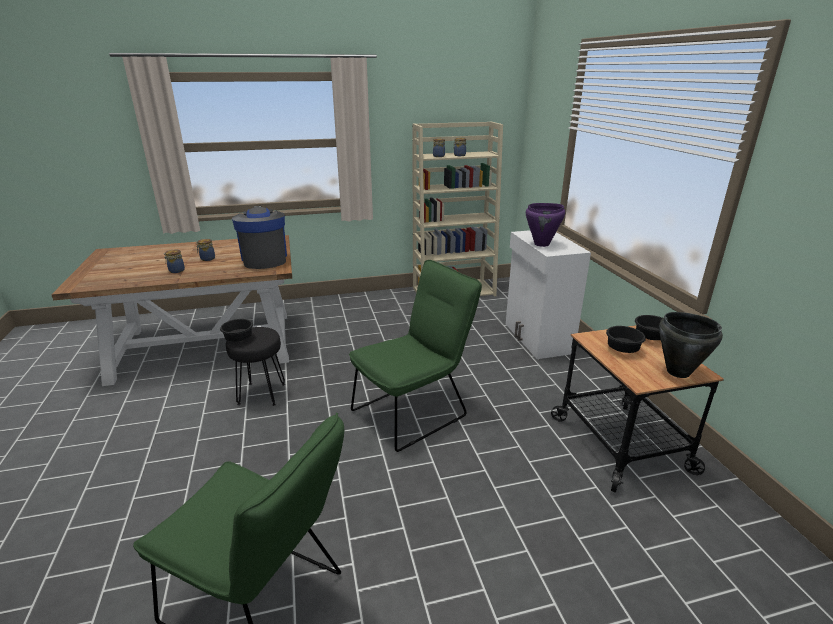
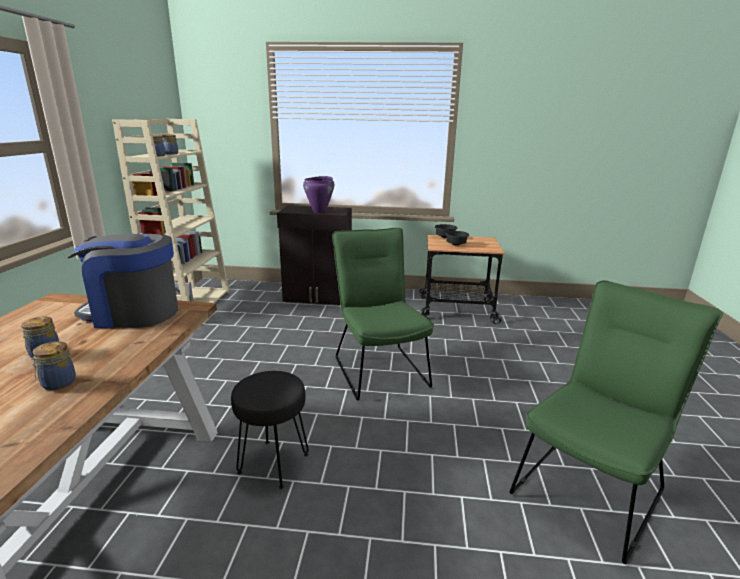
camera: 70 degrees left, 5 degrees down
black bowl [220,319,253,342] -> none
white cabinet [506,230,591,359] -> black cabinet [277,205,352,305]
black cooking pot [659,312,723,378] -> none

